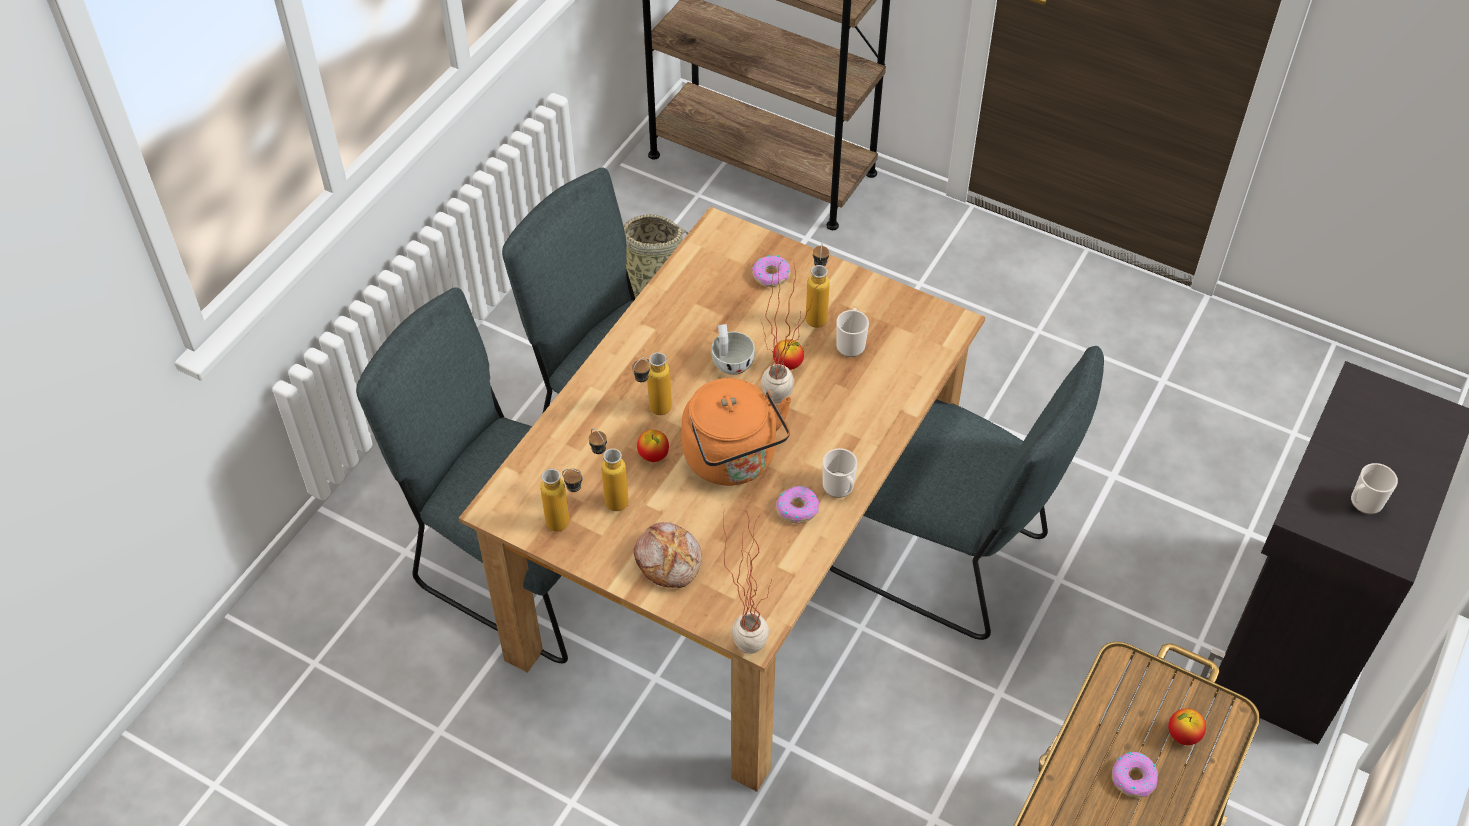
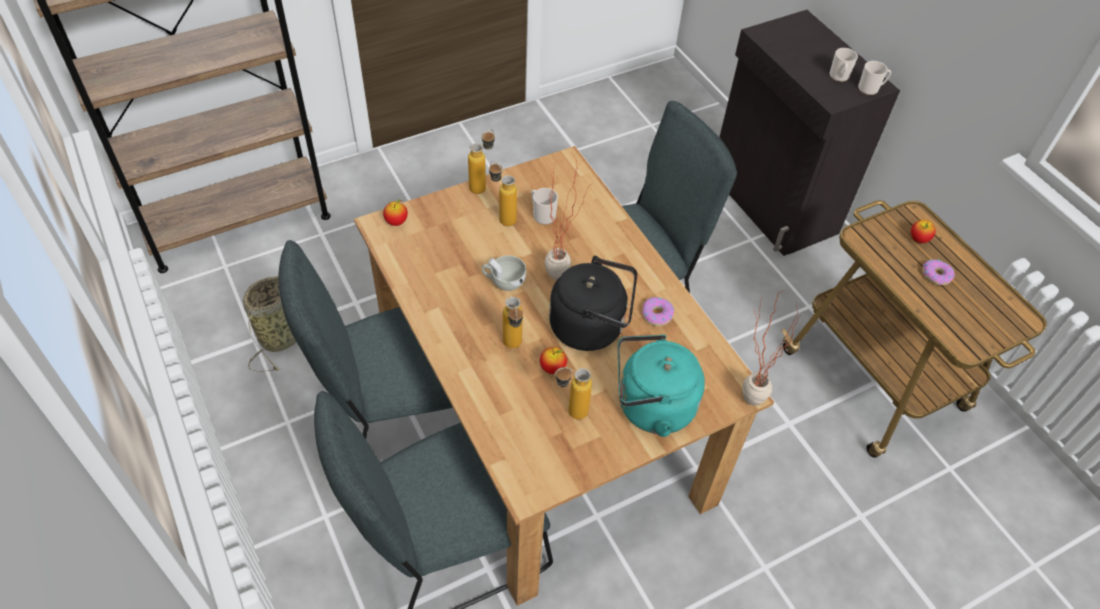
camera: 60 degrees left, 0 degrees up
bottle [540,469,583,532] -> bottle moved to [468,129,495,194]
bread [634,522,702,588] -> turquoise kettle [618,334,705,437]
orange kettle [681,378,792,486] -> black kettle [549,256,637,351]
donut [752,255,790,287] -> none
apple [773,339,804,370] -> apple moved to [383,199,408,226]
mug [823,448,858,498] -> mug moved to [858,61,891,95]

